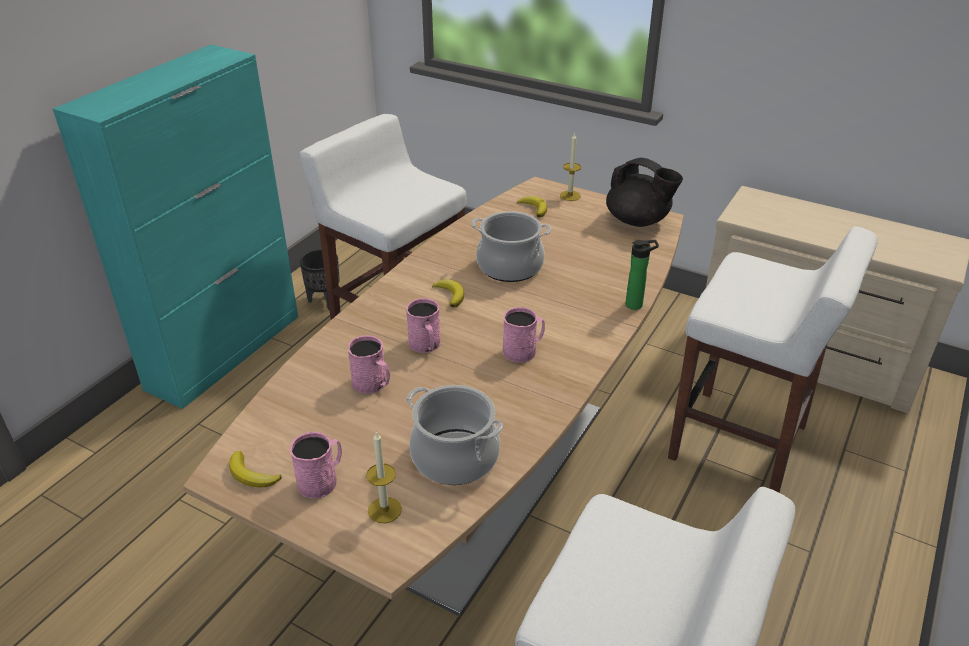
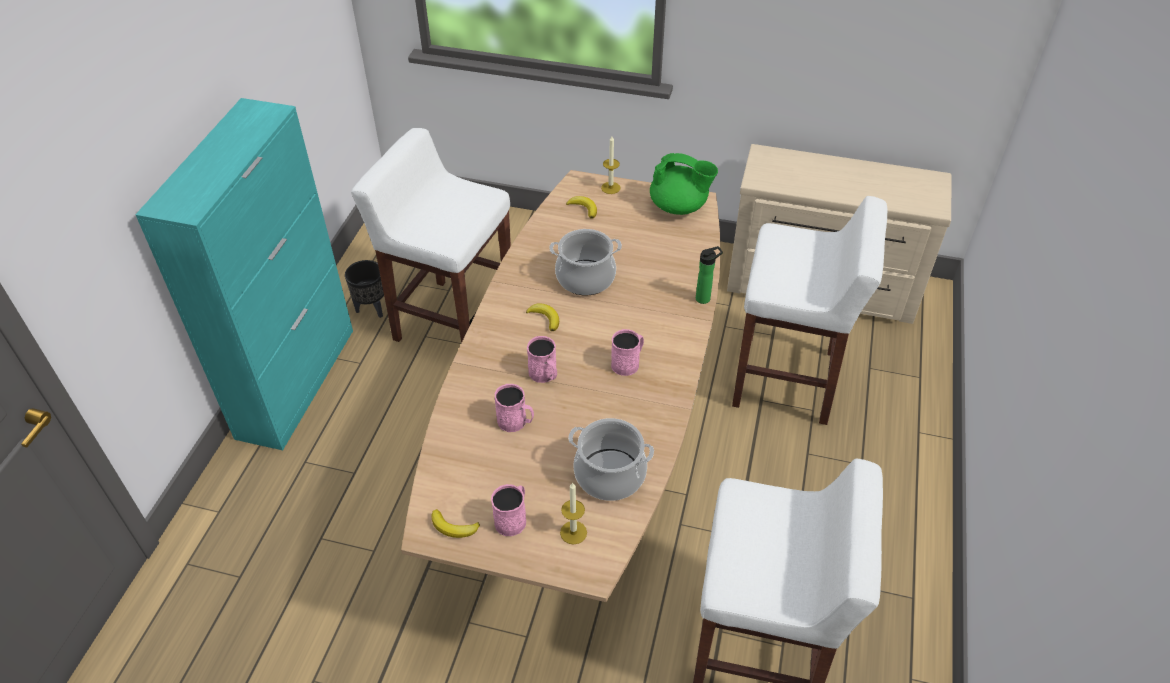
camera: 15 degrees left, 10 degrees up
black teapot [606,158,683,227] -> green teapot [650,153,718,215]

